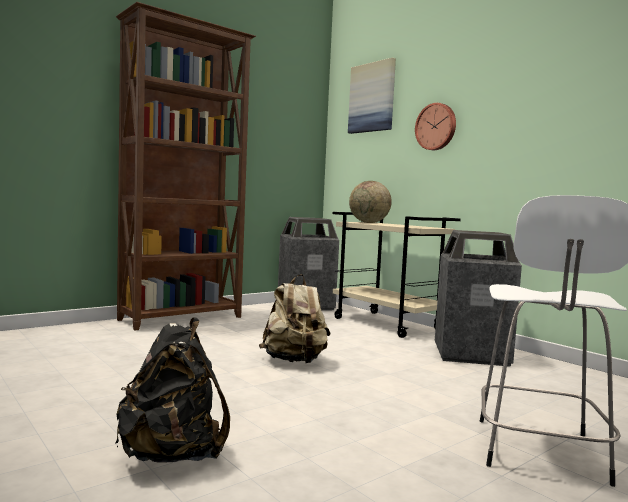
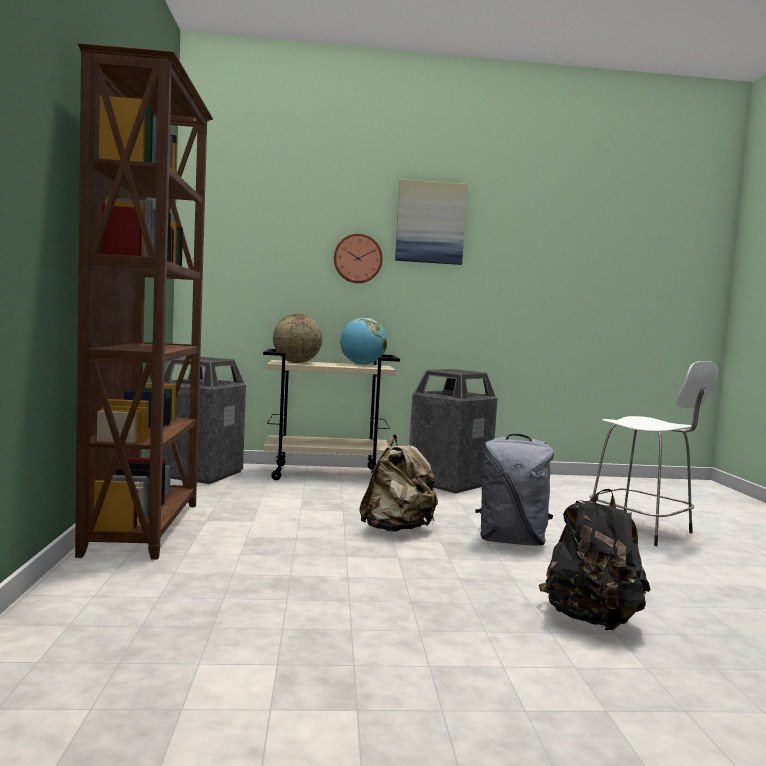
camera: 55 degrees left, 0 degrees up
picture [348,57,396,134] -> picture moved to [395,179,467,265]
none -> globe [340,318,387,365]
none -> grey backpack [475,434,554,546]

